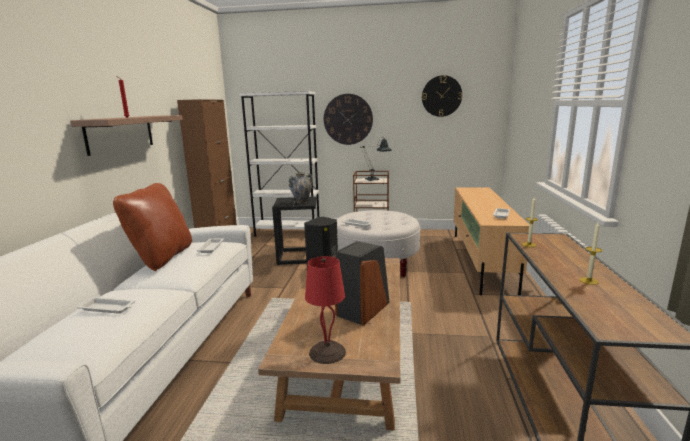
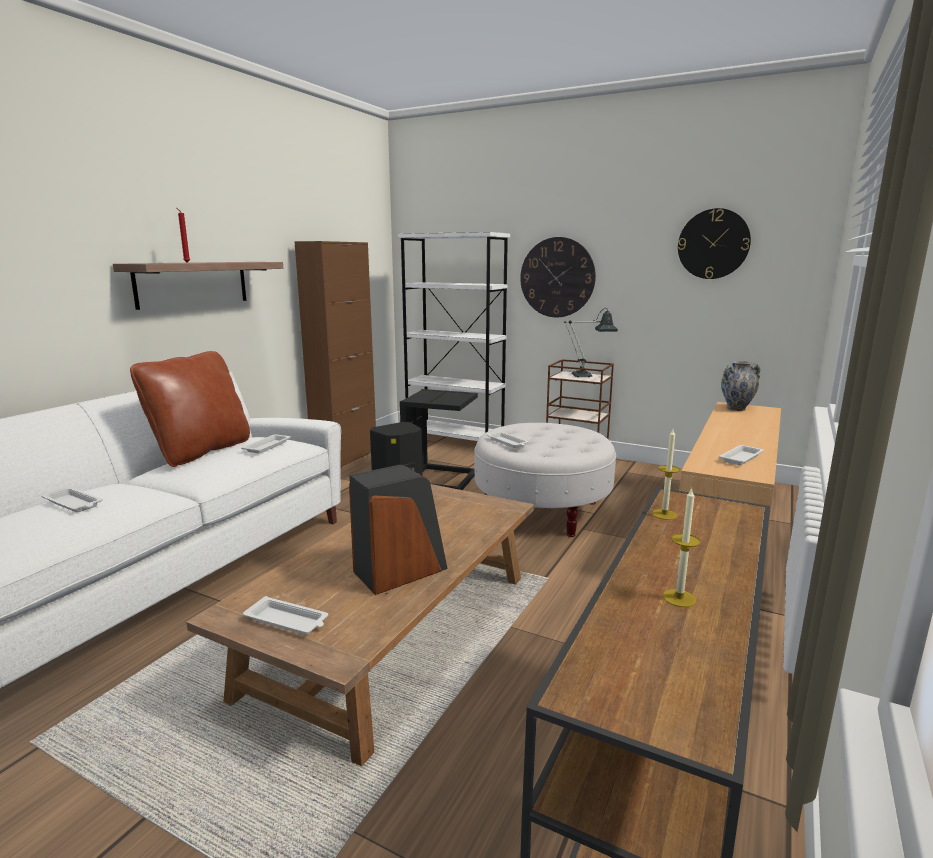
camera: 20 degrees right, 0 degrees up
vase [288,172,313,204] -> vase moved to [721,361,761,411]
red table lamp [305,256,346,364] -> white tray [243,596,328,635]

